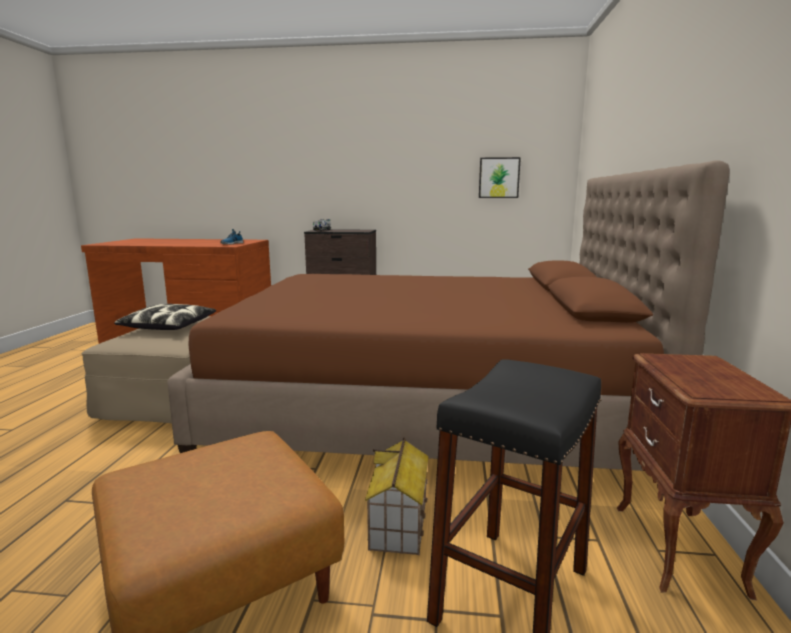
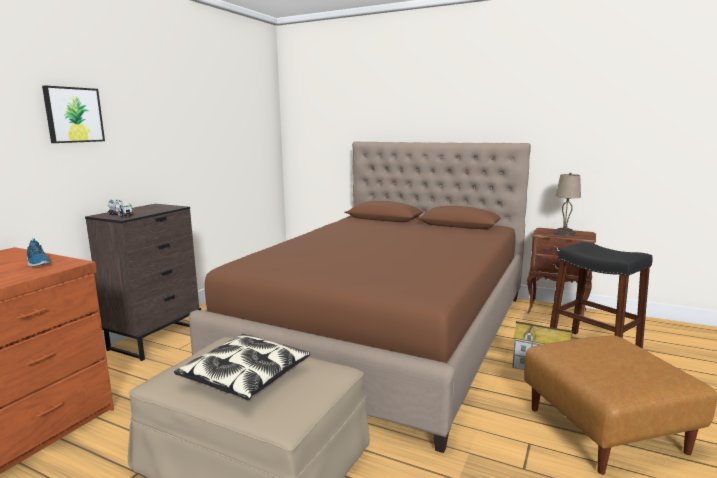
camera: 70 degrees left, 0 degrees up
picture [479,157,521,198] -> picture moved to [42,86,105,143]
none -> beige table lamp [553,173,581,236]

